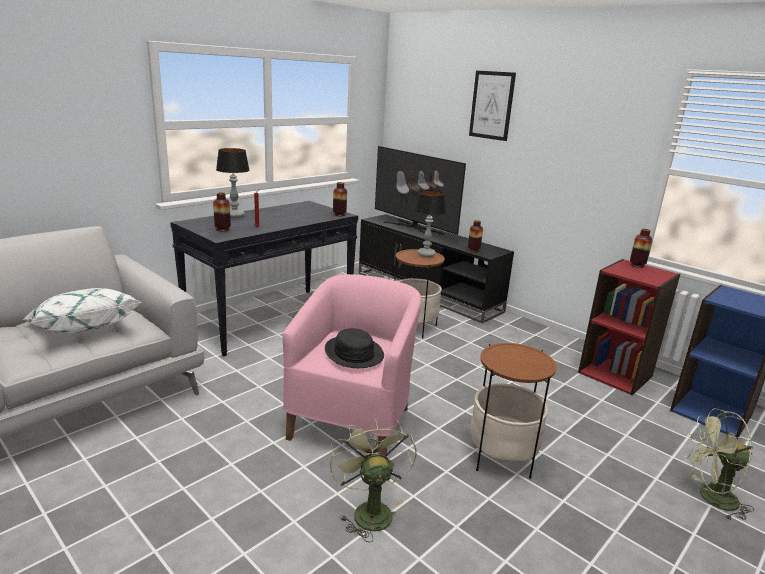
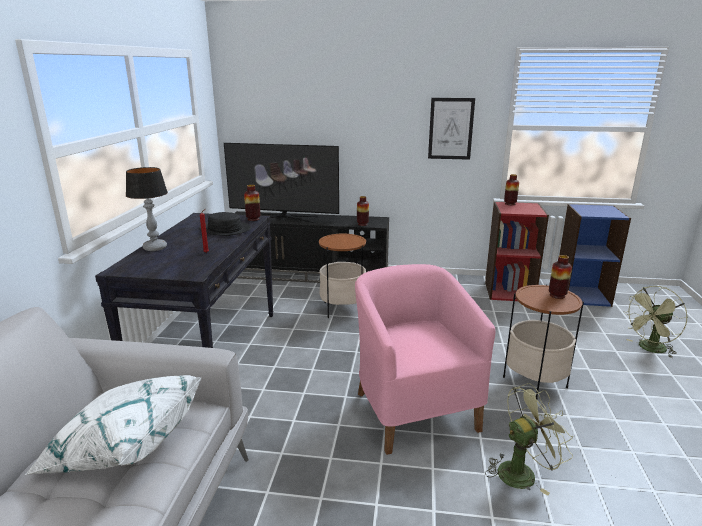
camera: 35 degrees left, 0 degrees up
vase [213,192,231,231] -> vase moved to [549,255,572,299]
black hat [325,328,384,368] -> black hat moved to [199,212,251,236]
green fan [330,417,417,542] -> green fan turned 120 degrees clockwise [485,383,573,496]
table lamp [415,190,446,257] -> none
picture [469,71,516,141] -> picture moved to [428,98,475,160]

